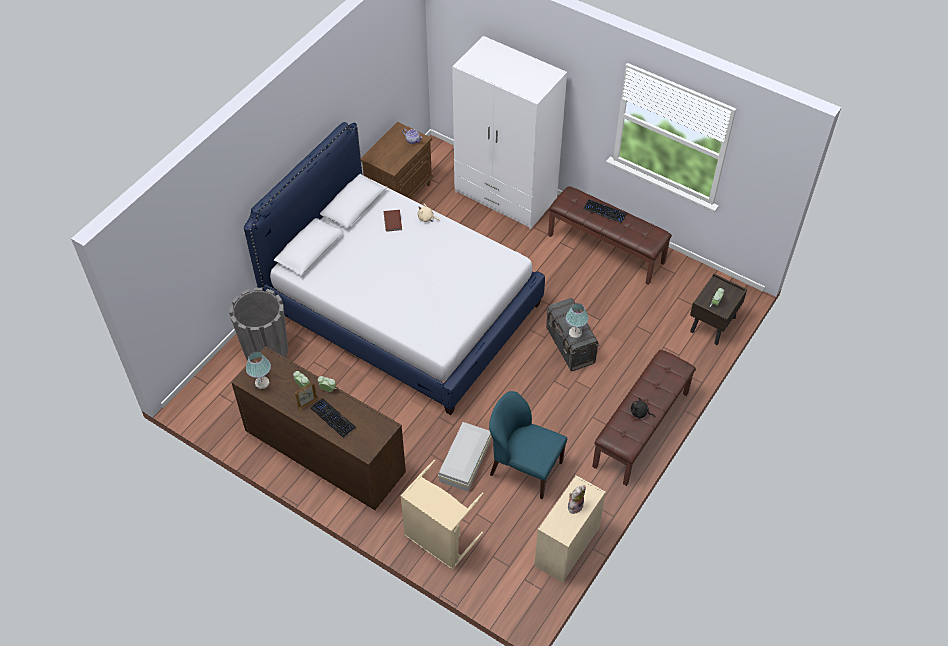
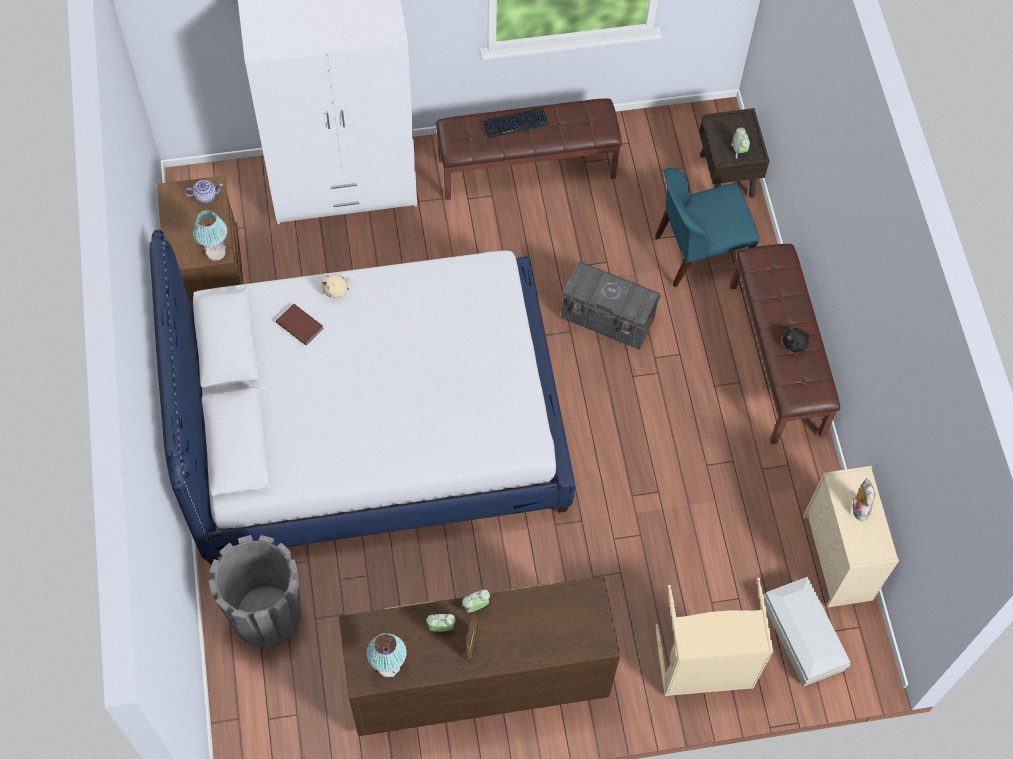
camera: 45 degrees left, 10 degrees up
keyboard [310,398,357,438] -> none
white storage box [438,422,492,492] -> white storage box moved to [763,577,851,687]
blue chair [489,391,567,499] -> blue chair moved to [655,168,760,287]
table lamp [566,303,588,339] -> table lamp moved to [193,210,227,261]

